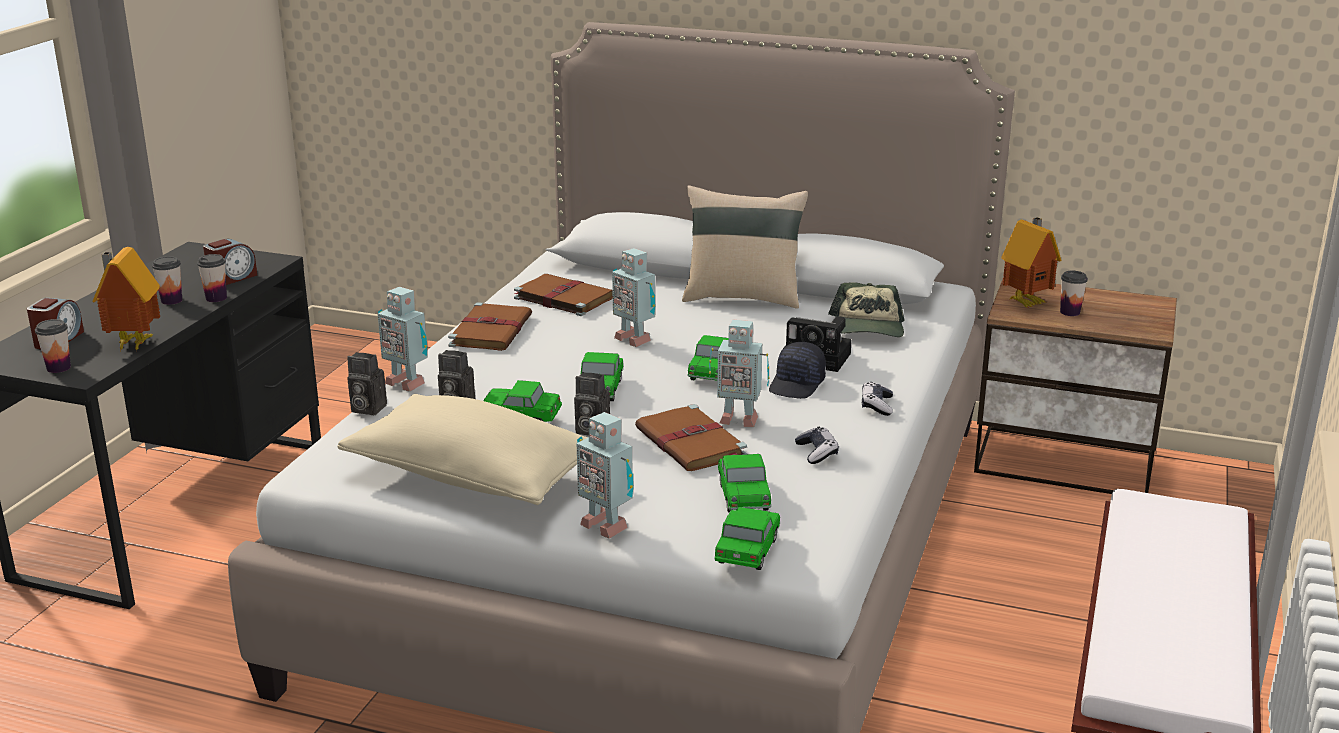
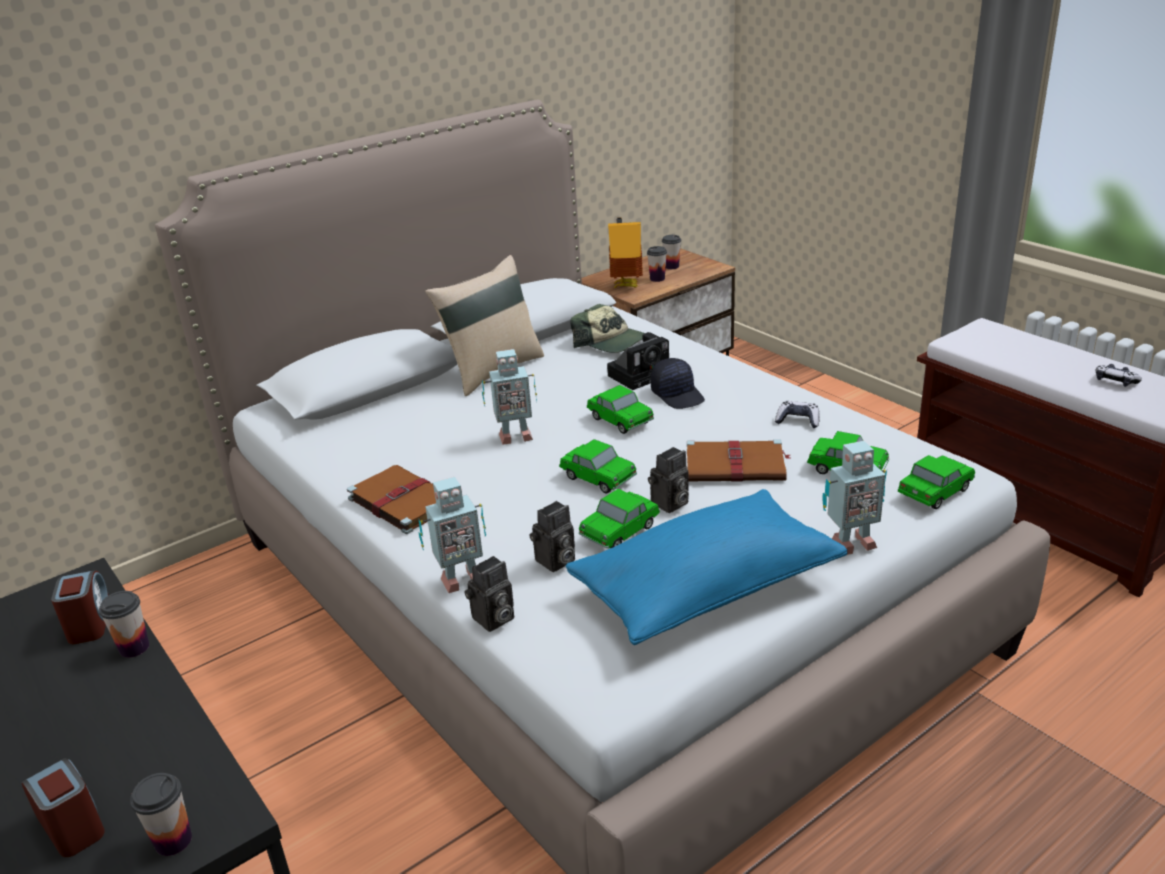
camera: 55 degrees left, 5 degrees up
toy house [92,247,160,351] -> none
cup [152,256,182,305] -> cup moved to [662,235,681,269]
beige pillow [337,394,588,505] -> blue pillow [566,489,847,645]
brown book [513,274,613,316] -> none
toy robot [709,320,770,427] -> none
toy car [714,507,780,570] -> toy car turned 90 degrees clockwise [898,455,975,509]
game controller [862,382,893,416] -> game controller moved to [1096,364,1142,387]

